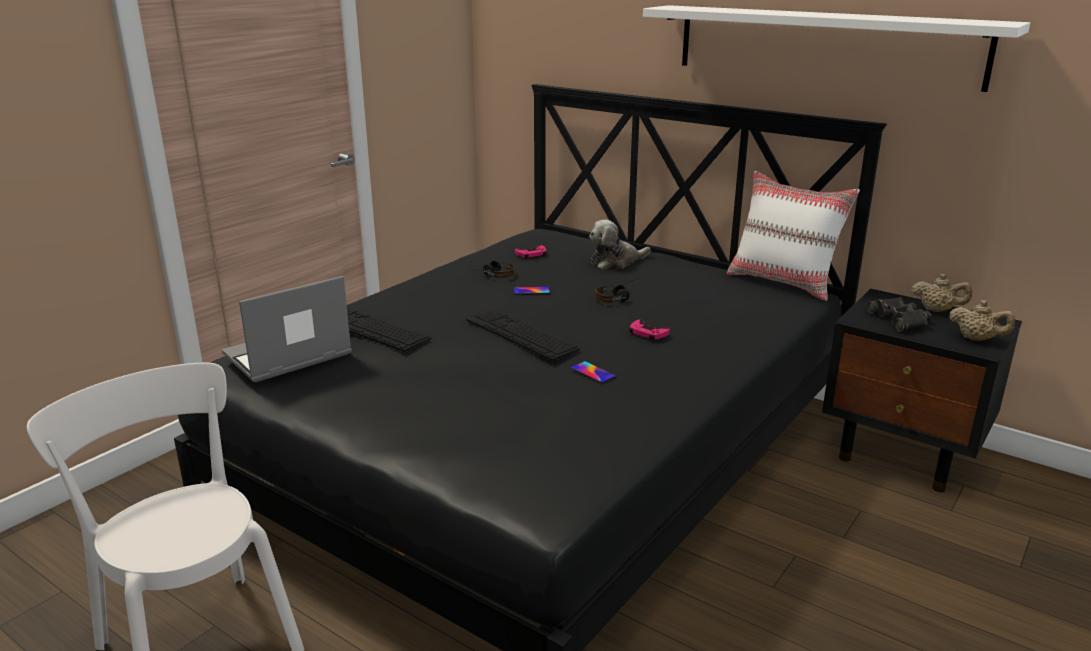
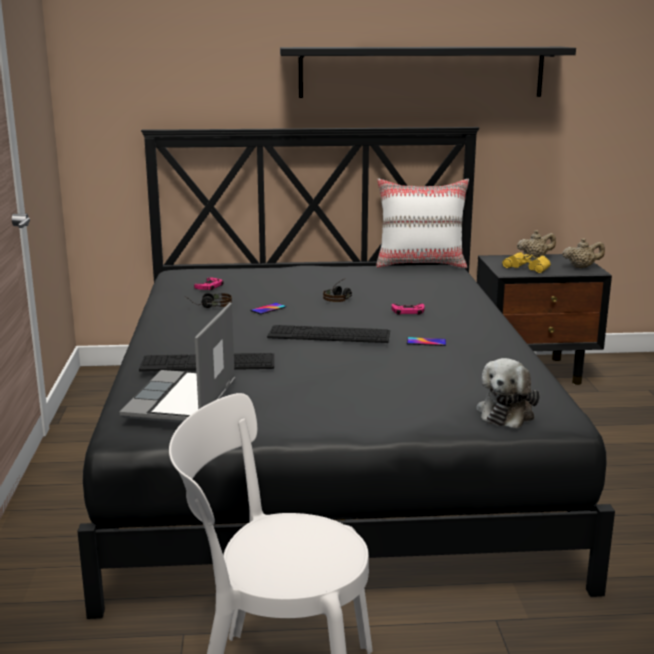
camera: 40 degrees left, 5 degrees down
plush toy [589,220,650,269] -> plush toy moved to [476,358,540,428]
white shelf [643,5,1030,92] -> black shelf [280,47,576,98]
black binoculars [867,297,931,332] -> yellow binoculars [502,252,551,273]

